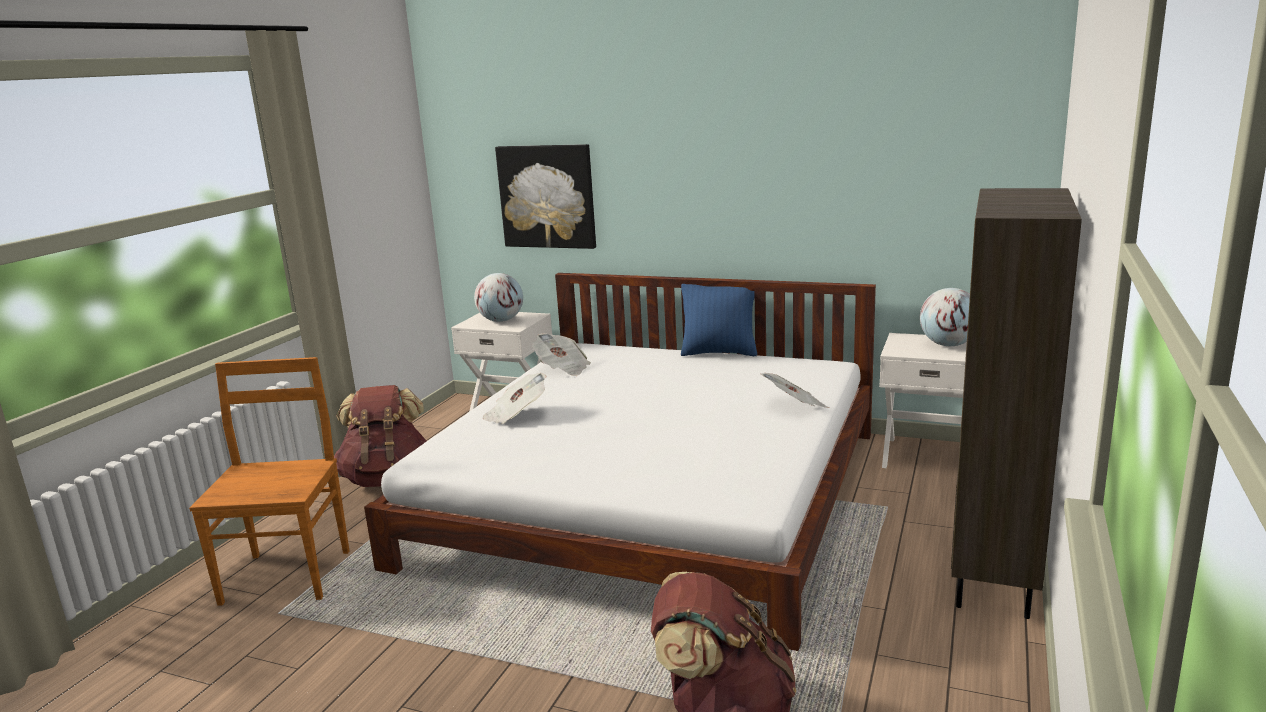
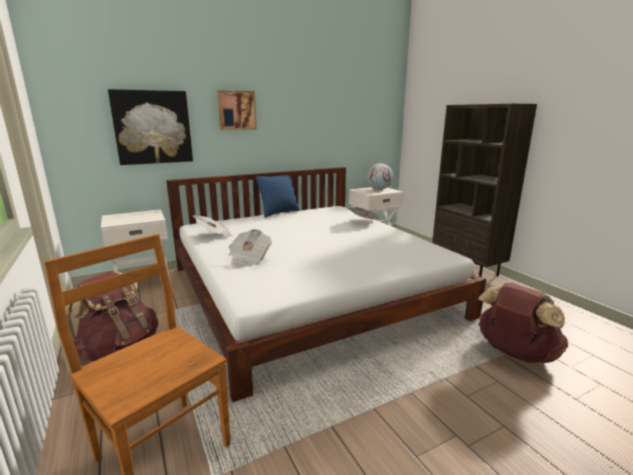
camera: 50 degrees left, 0 degrees up
globe [474,273,523,322] -> none
none -> picture [217,90,257,130]

